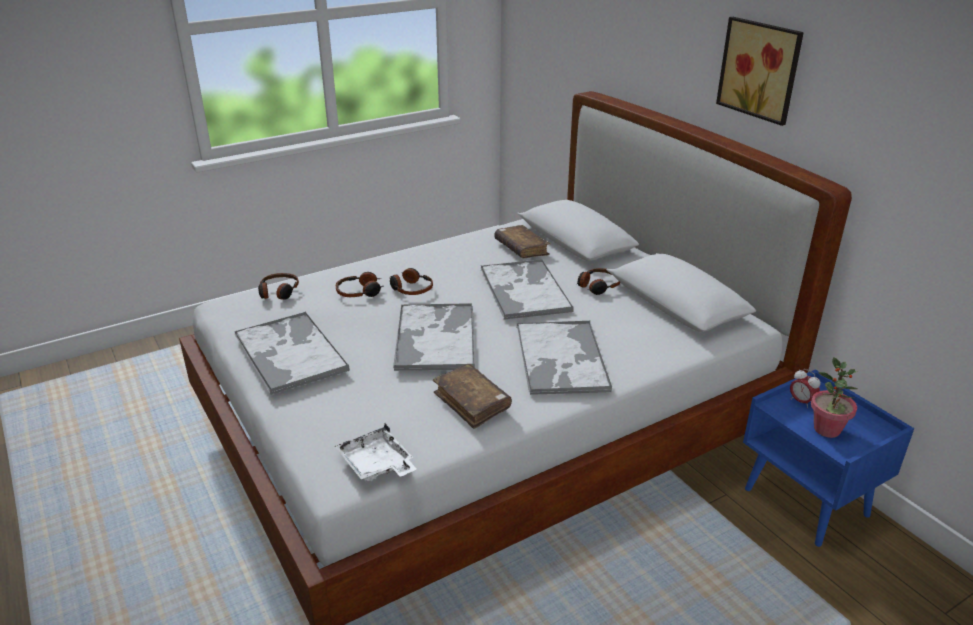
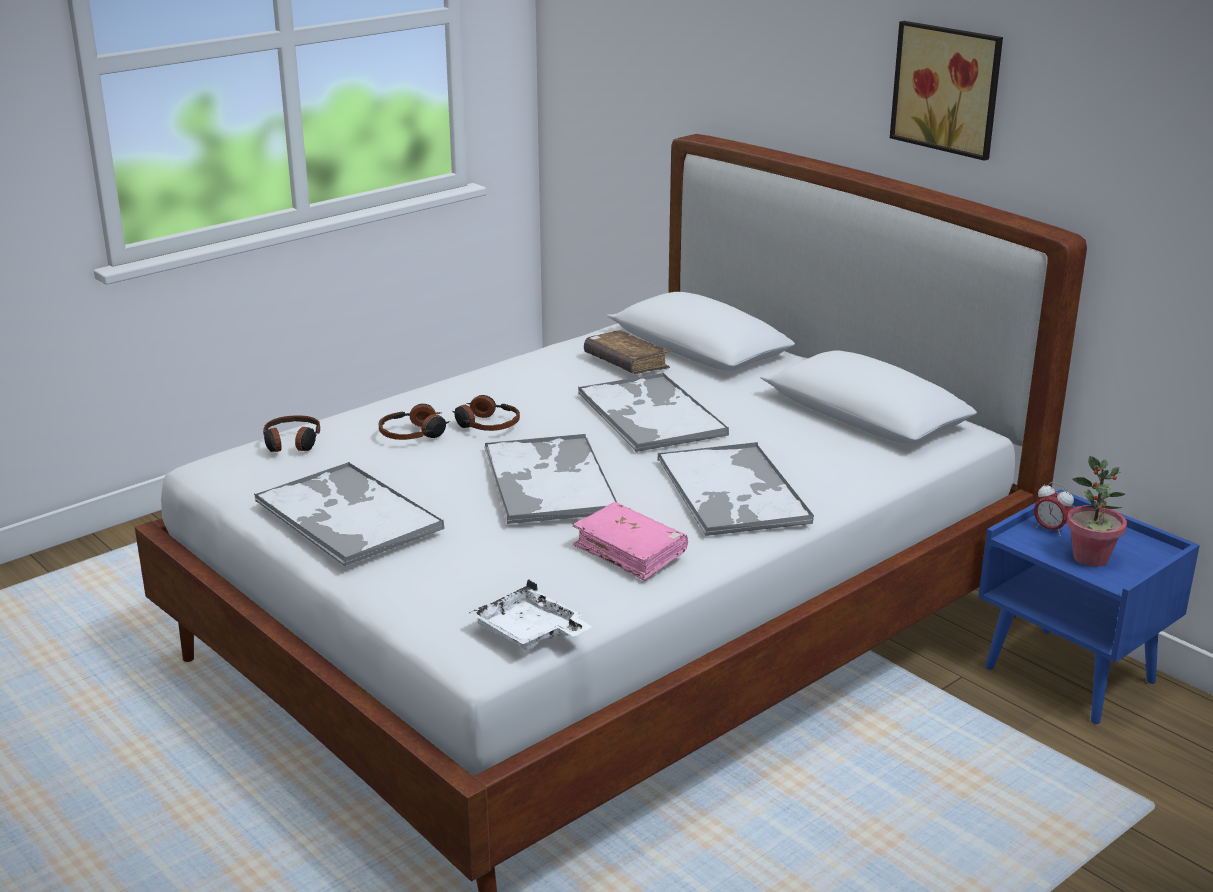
camera: 10 degrees left, 5 degrees down
brown book [433,364,512,429] -> pink book [573,502,688,581]
headphones [577,268,620,295] -> none

